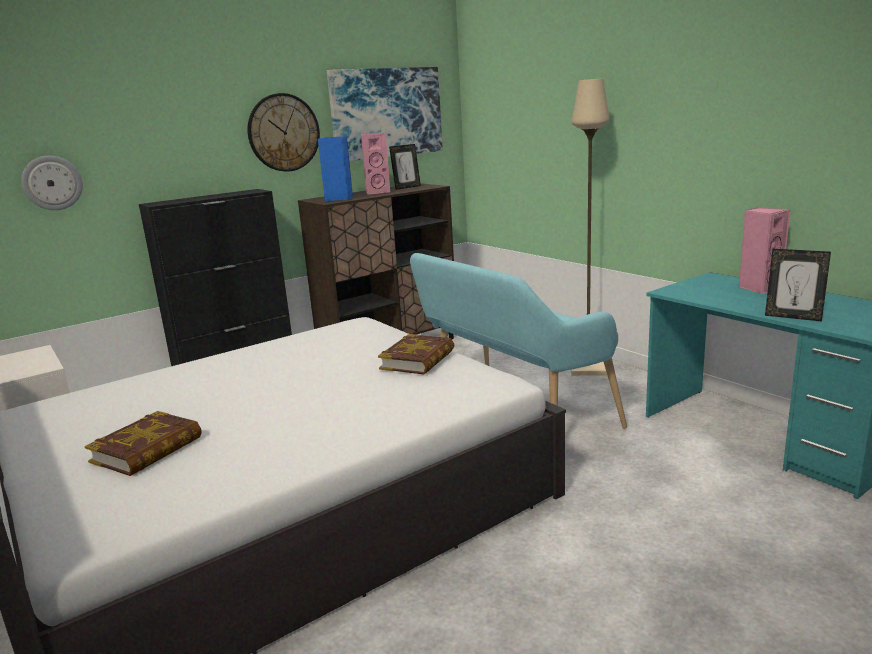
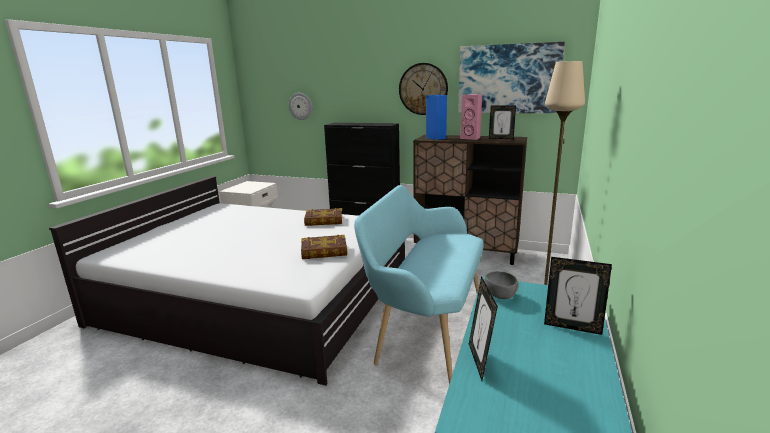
camera: 55 degrees right, 0 degrees up
book [85,411,202,476] -> book moved to [304,208,342,226]
pink speaker [739,207,791,294] -> picture frame [544,257,612,335]
none -> grey bowl [484,271,519,299]

